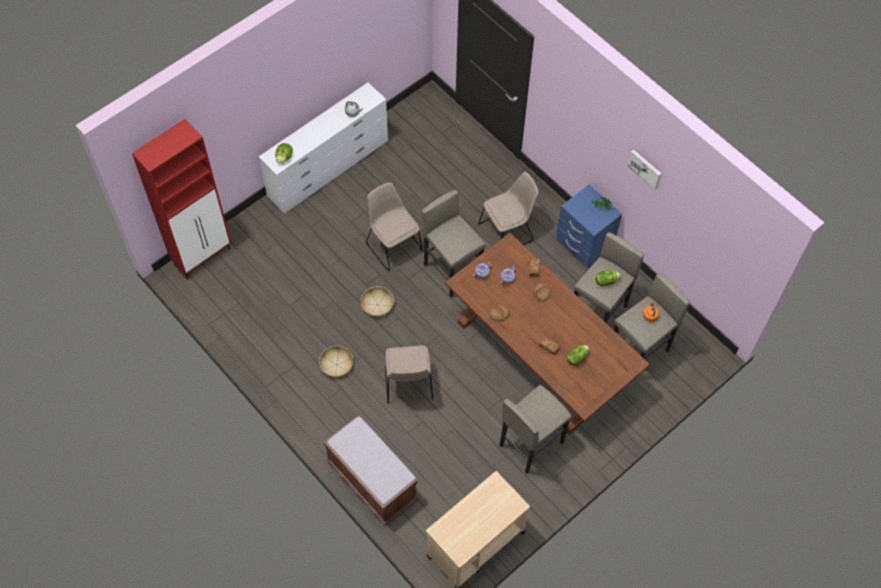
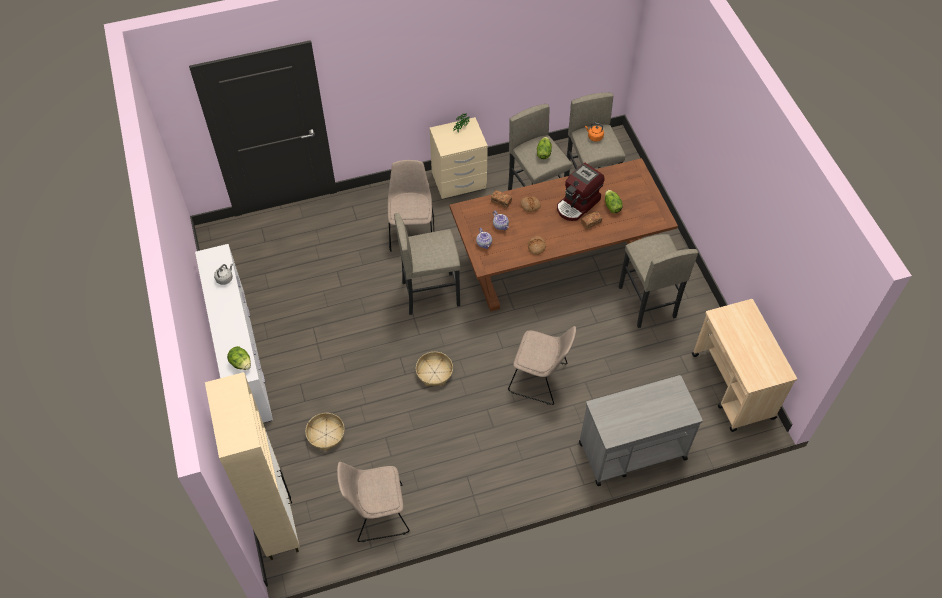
camera: 65 degrees left, 5 degrees down
red cabinet [132,119,231,279] -> beige cabinet [205,372,300,560]
basket [319,346,353,379] -> basket moved to [305,413,345,451]
brown bench [324,415,418,524] -> grey cart [579,375,703,486]
beige chair [366,183,423,271] -> beige chair moved to [337,462,410,542]
blue nightstand [556,185,622,268] -> beige nightstand [430,117,488,199]
picture [627,150,662,190] -> none
none -> coffee machine [557,163,605,221]

